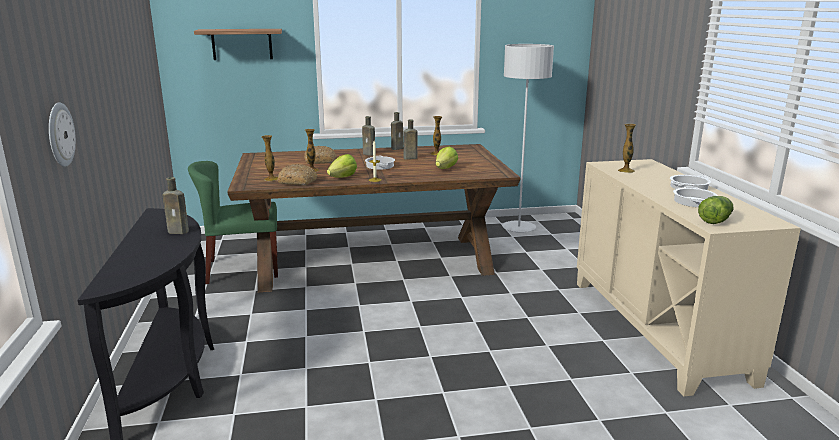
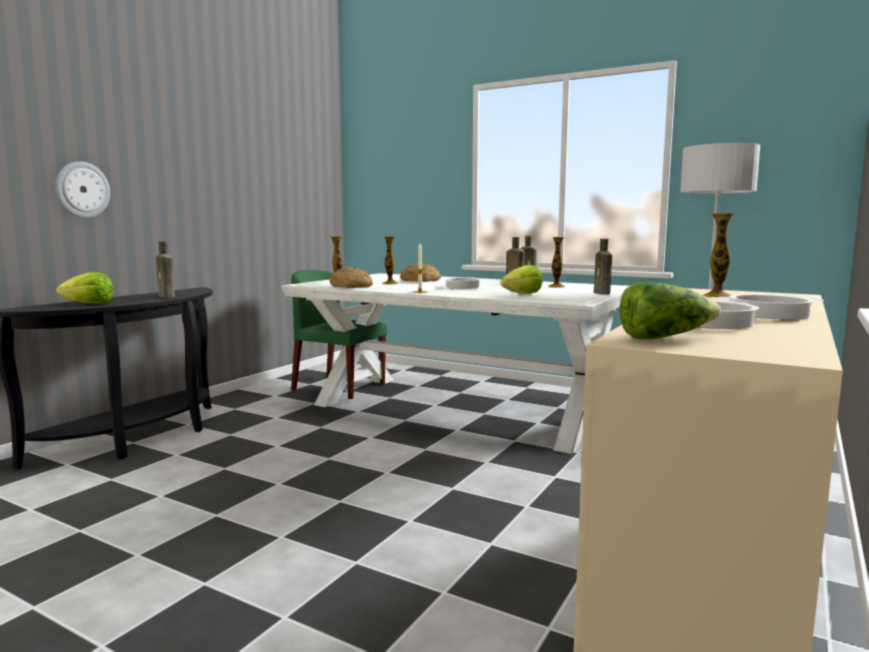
camera: 40 degrees right, 10 degrees down
shelf [194,29,282,60] -> none
brown dining table [227,144,521,292] -> white dining table [281,273,629,454]
lettuce [327,154,357,178] -> lettuce moved to [56,272,114,304]
brown bottle [362,116,375,156] -> brown bottle moved to [594,239,612,295]

